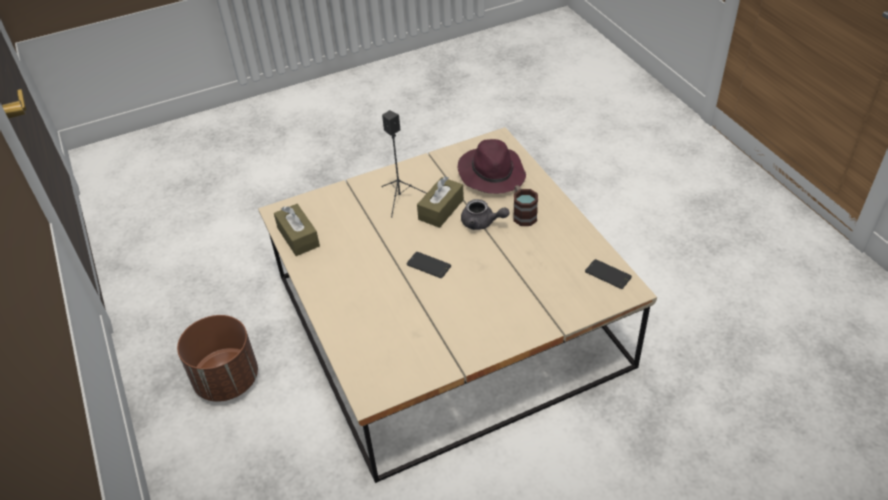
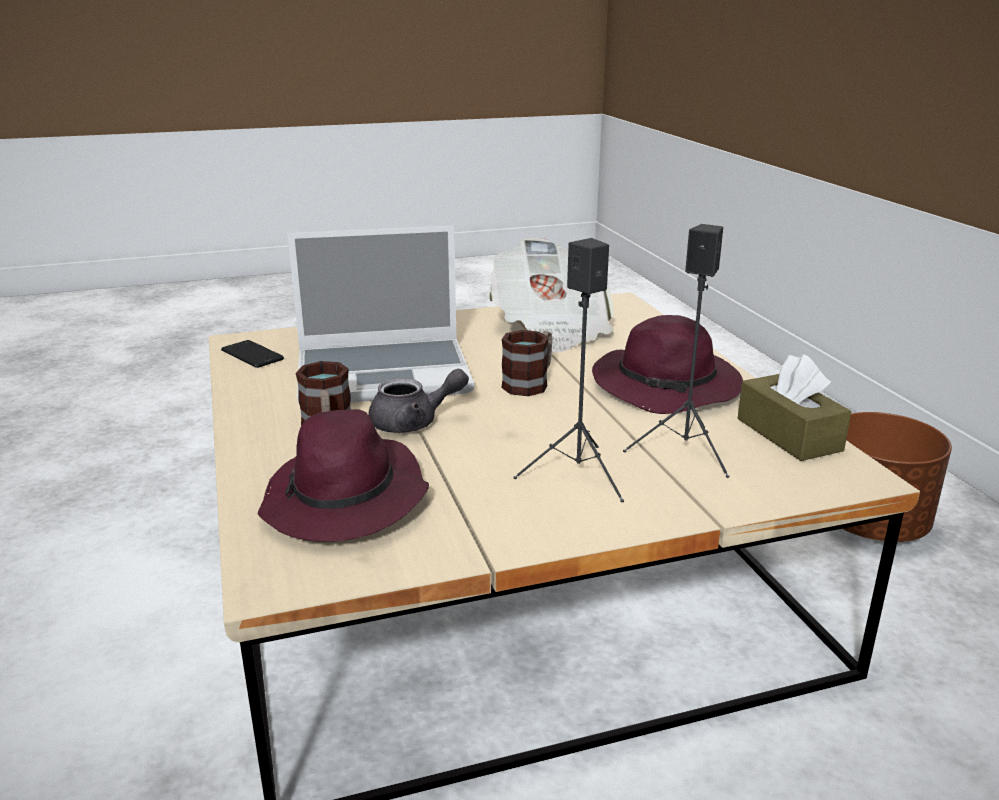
camera: 175 degrees left, 20 degrees down
phone [407,252,451,278] -> mug [501,330,553,396]
brown tissue box [417,176,464,228] -> none
grey teapot [461,199,509,230] -> grey teapot turned 135 degrees clockwise [368,369,469,433]
none -> laptop [288,225,474,403]
none -> newspaper [488,238,614,353]
none -> purple hat [592,315,743,414]
none -> black speaker [623,224,729,478]

